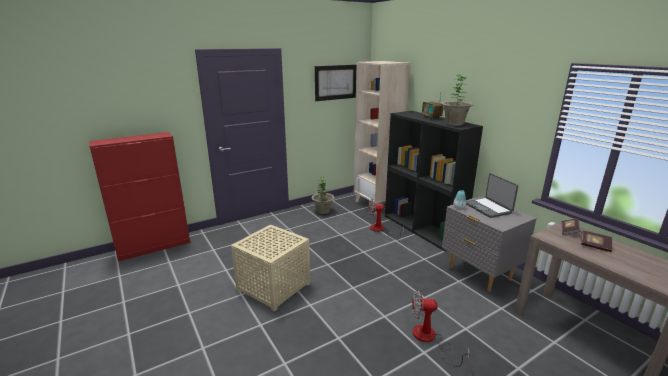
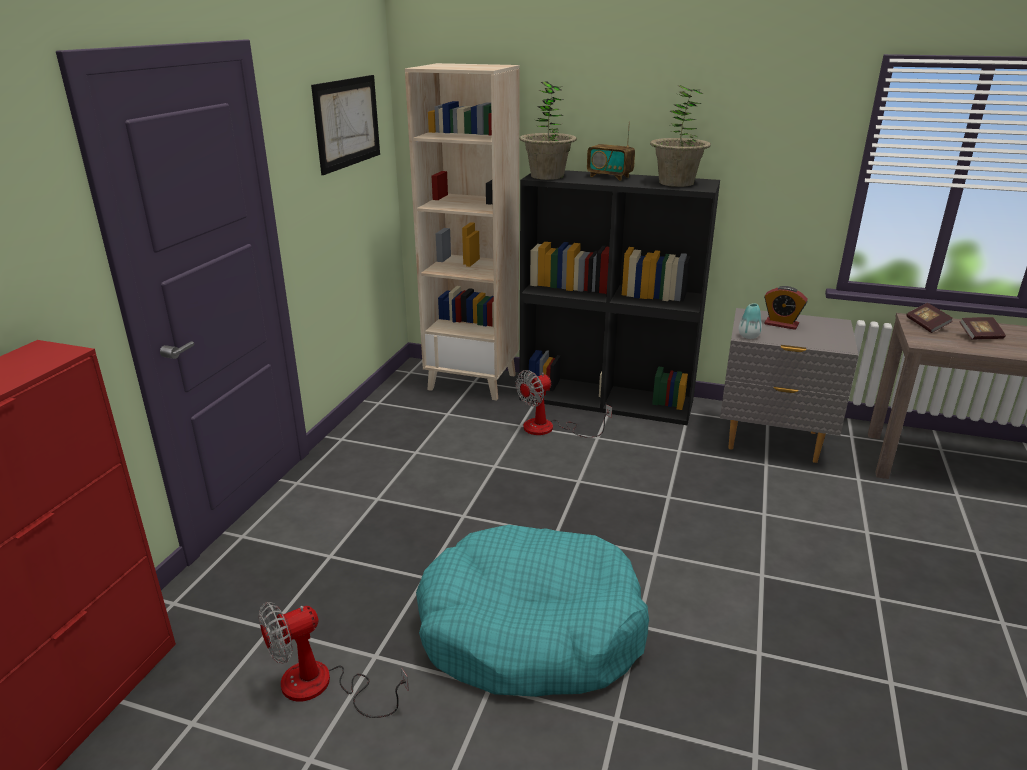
camera: 40 degrees left, 5 degrees up
beige side table [231,224,310,312] -> turquoise dog bed [416,525,649,697]
potted plant [312,177,335,214] -> potted plant moved to [520,82,577,180]
fan [412,290,470,367] -> fan moved to [258,602,409,718]
laptop [466,173,518,218] -> alarm clock [764,286,808,330]

